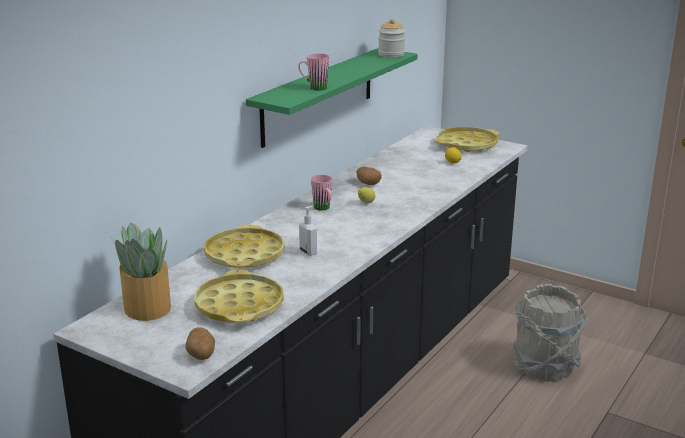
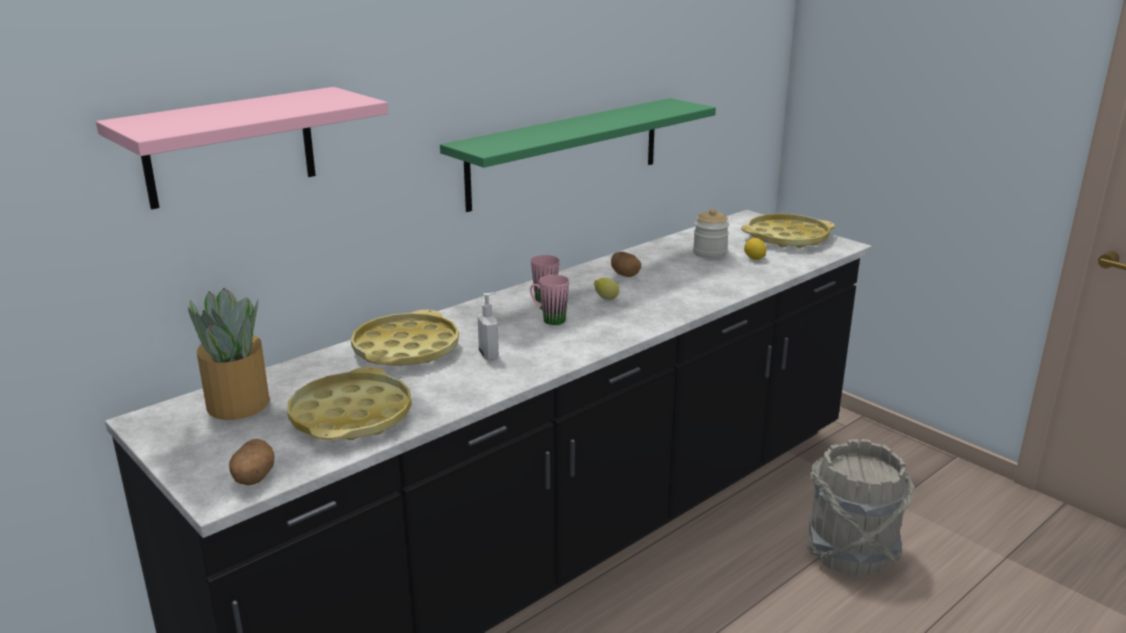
camera: 15 degrees right, 0 degrees up
pink mug [298,54,329,91] -> pink mug moved to [530,275,569,325]
jar [378,19,405,58] -> jar moved to [693,209,729,259]
none -> pink shelf [96,87,388,209]

